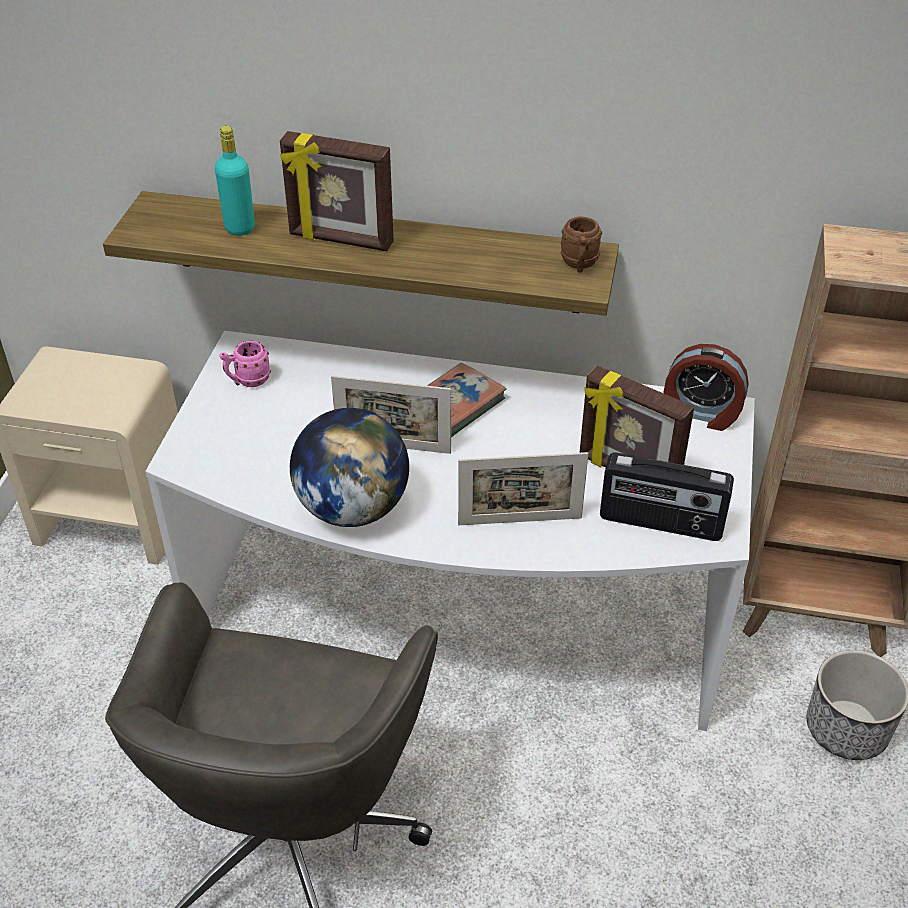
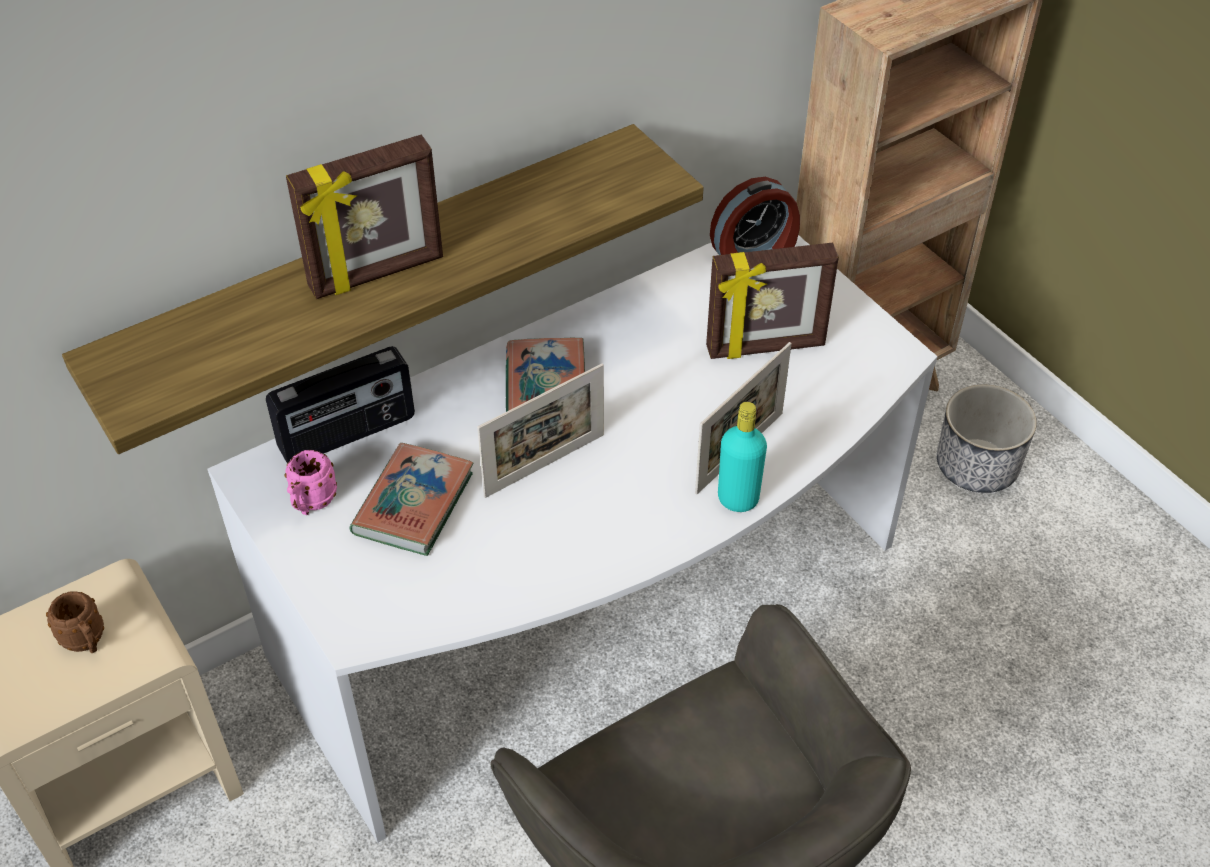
camera: 45 degrees left, 5 degrees up
turquoise bottle [215,126,255,236] -> turquoise bottle moved to [718,402,767,512]
globe [290,408,409,527] -> none
brown mug [561,216,602,273] -> brown mug moved to [46,591,104,653]
radio [600,453,734,541] -> radio moved to [266,346,415,463]
none -> book [350,443,474,556]

